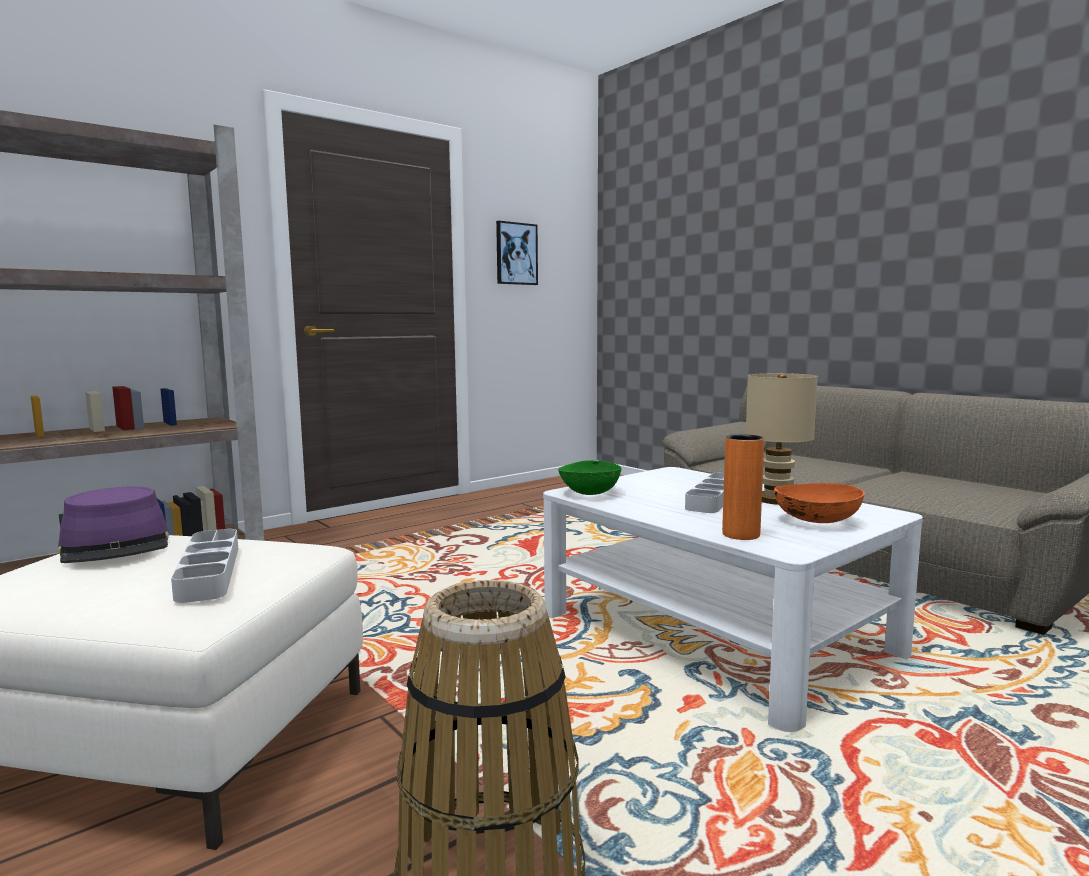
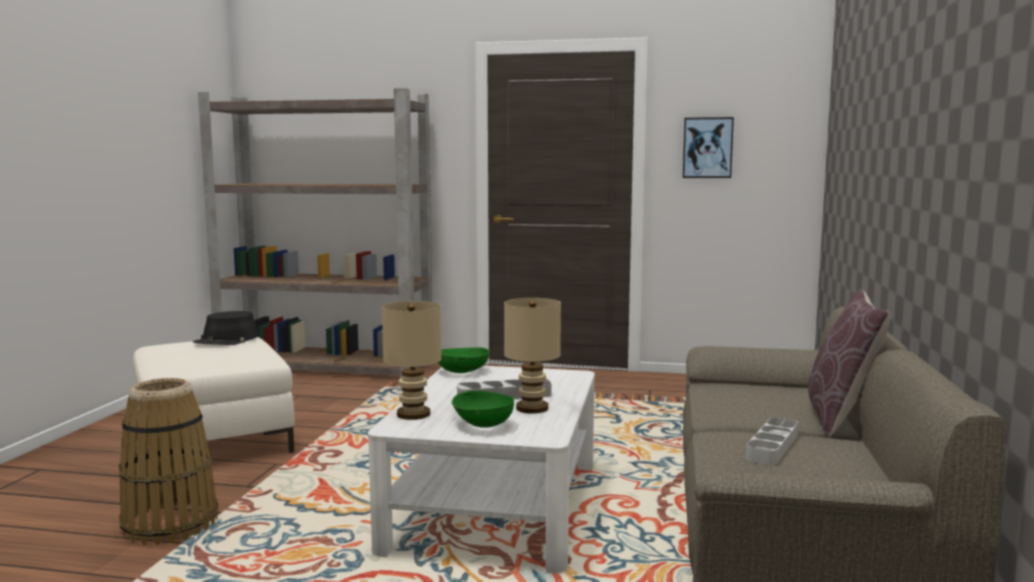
camera: 50 degrees right, 0 degrees up
purple hat [58,486,170,563] -> black hat [193,311,258,345]
grey tray [171,529,238,603] -> grey tray moved to [746,417,798,465]
orange vase [722,434,764,540] -> beige table lamp [382,301,441,420]
orange bowl [773,483,865,523] -> green bowl [451,391,514,428]
none -> brown pillow [808,289,890,437]

